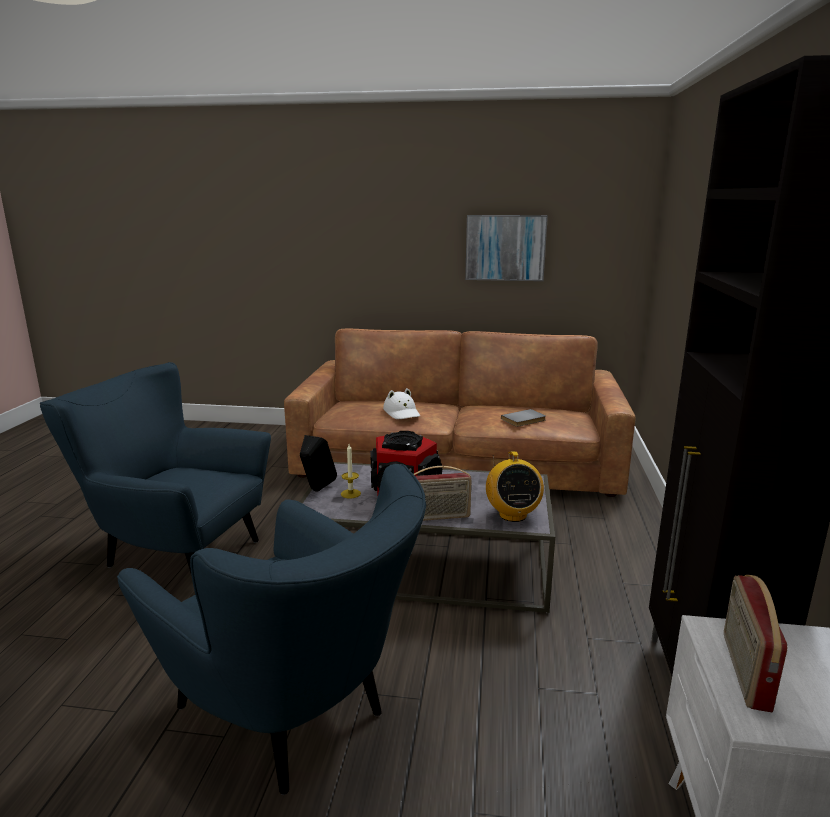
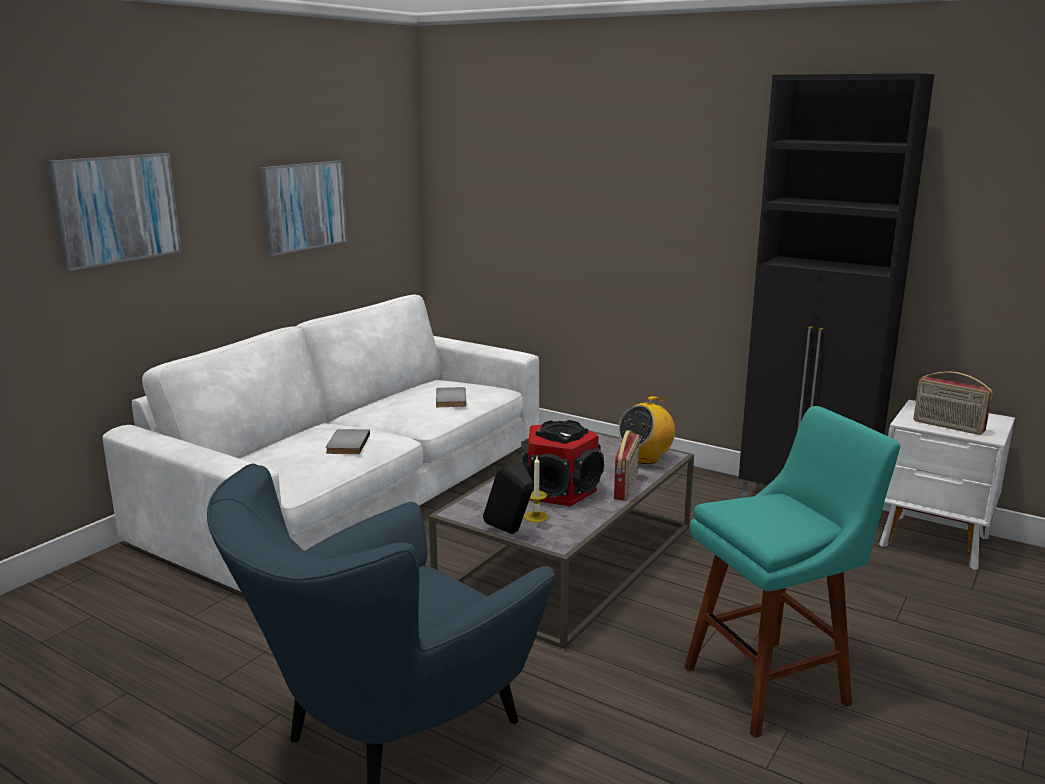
camera: 65 degrees left, 0 degrees up
blue armchair [117,464,426,795] -> turquoise stool [684,406,900,738]
brown sofa [284,329,636,497] -> white sofa [102,295,539,591]
white hat [383,388,420,419] -> grey book [326,429,370,454]
radio [486,451,544,522] -> radio turned 120 degrees clockwise [618,396,675,464]
none -> picture [46,153,182,271]

